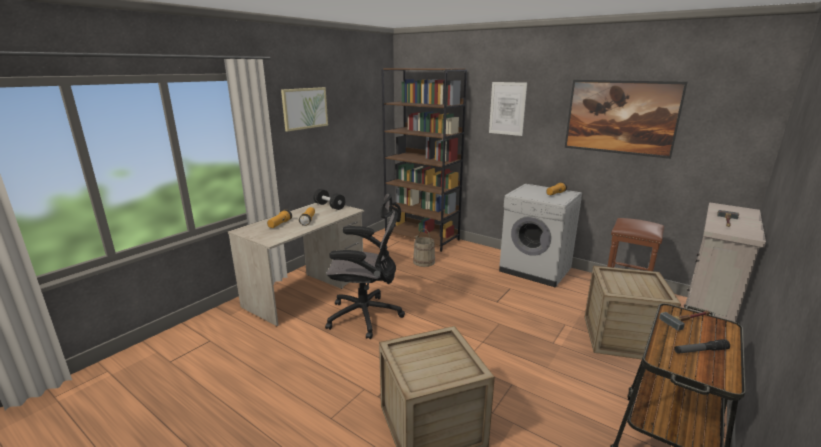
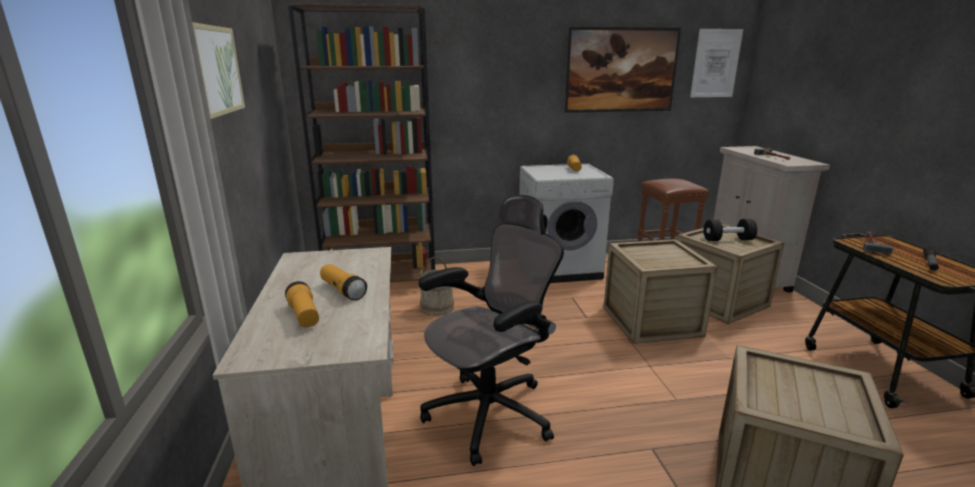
camera: 45 degrees left, 0 degrees up
black dumbbell [313,189,345,210] -> black dumbbell moved to [704,219,757,241]
picture [489,82,527,136] -> picture moved to [690,29,743,97]
none -> crate [604,239,718,344]

